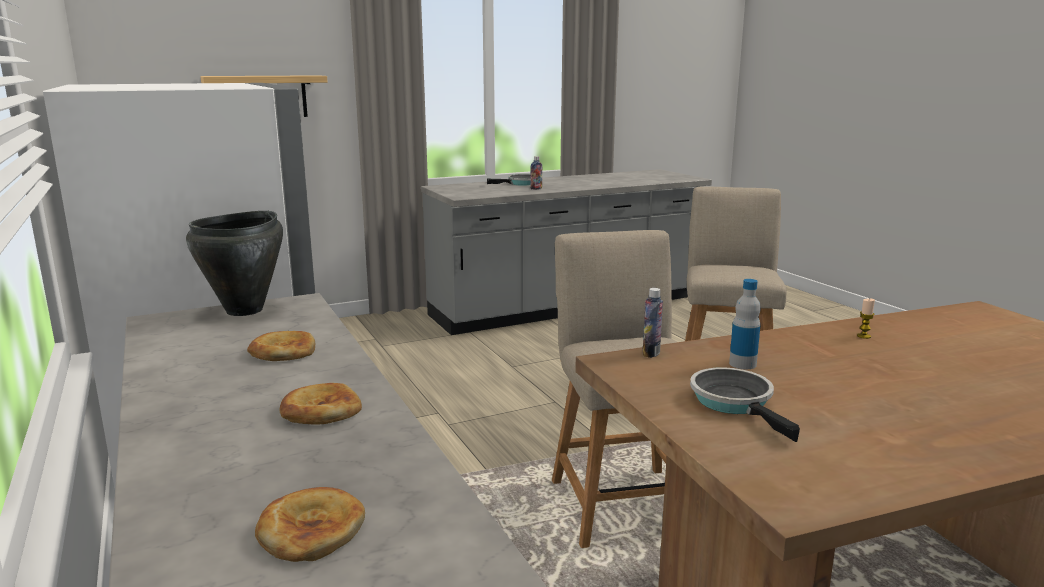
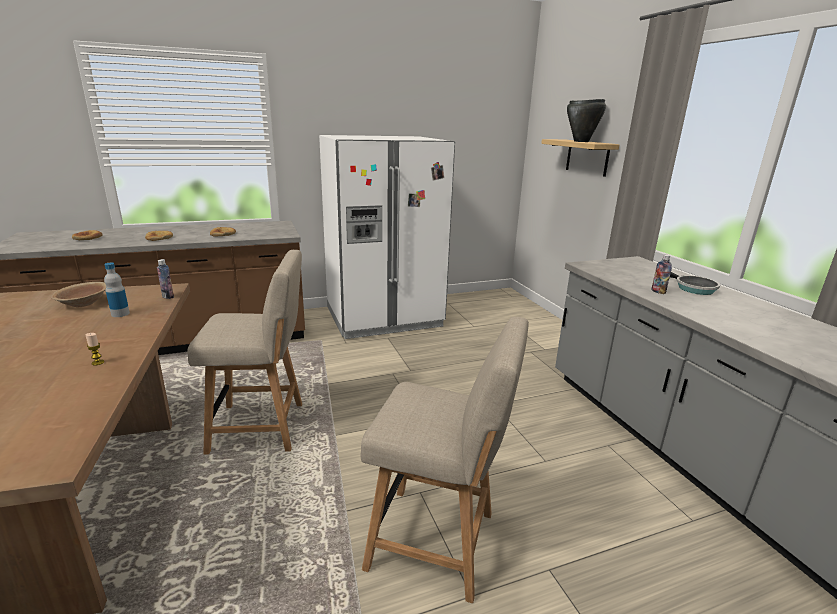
camera: 95 degrees right, 5 degrees up
black cooking pot [186,211,283,316] -> black cooking pot moved to [567,99,606,142]
frying pan [690,367,800,442] -> brown bowl [51,282,106,307]

